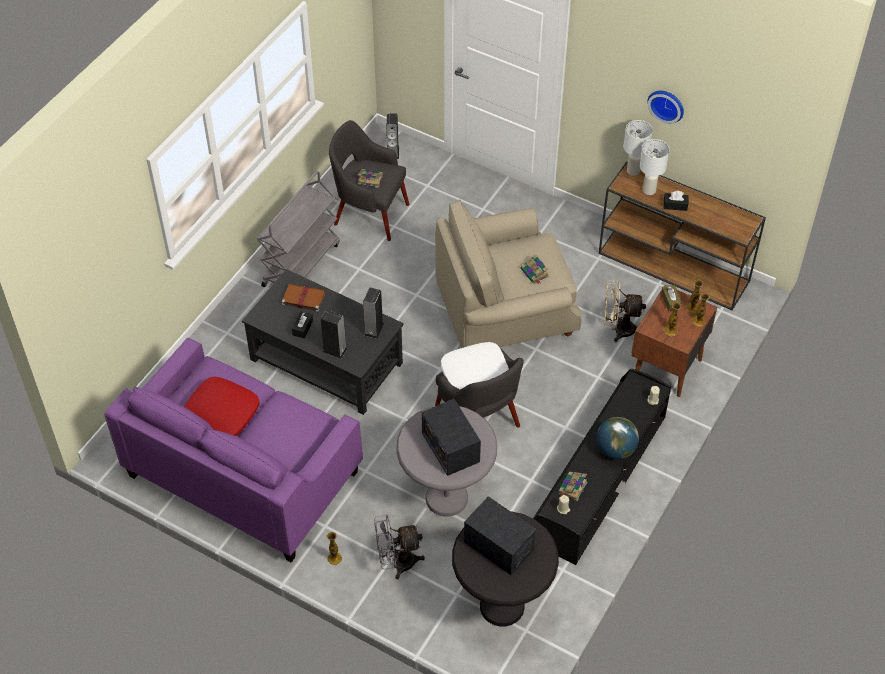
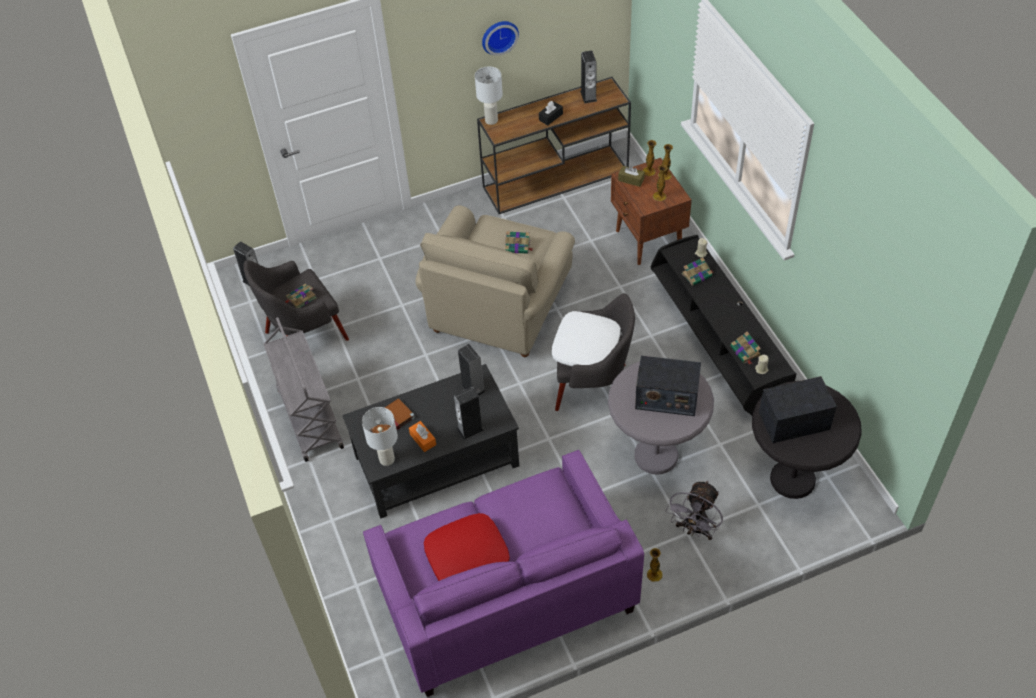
camera: 50 degrees left, 0 degrees up
black tissue box [292,311,313,338] -> orange tissue box [409,421,436,452]
globe [596,417,639,459] -> none
beige fan [604,281,646,342] -> none
white table lamp [640,139,669,195] -> white table lamp moved to [362,407,398,466]
none -> speaker [580,51,597,103]
none -> book [682,257,713,286]

